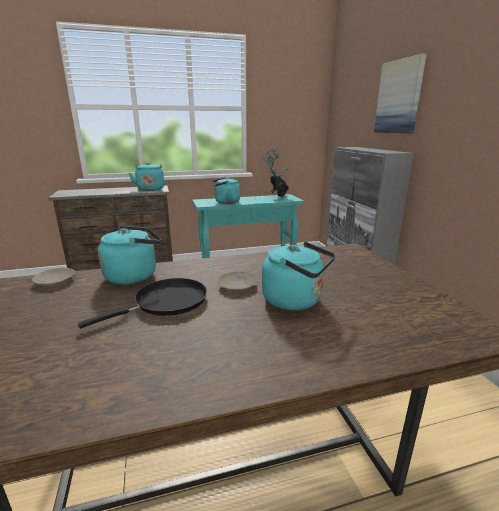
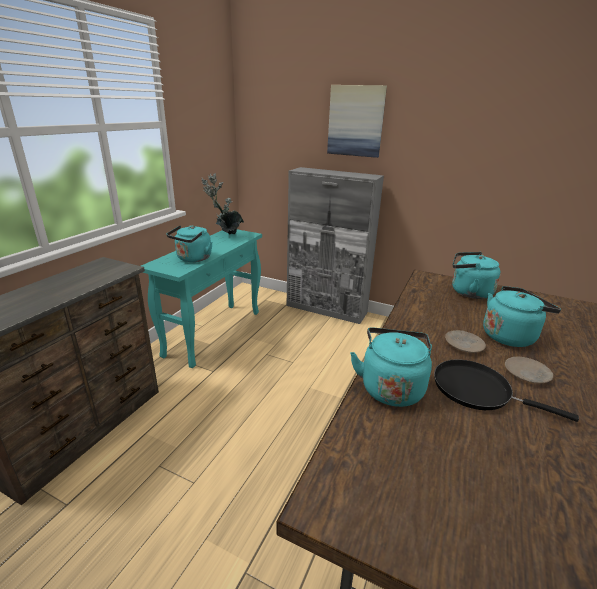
camera: 50 degrees left, 5 degrees up
beige plate [32,268,75,286] -> beige plate moved to [505,357,553,384]
black frying pan [78,278,207,328] -> black frying pan turned 60 degrees counterclockwise [434,359,579,422]
turquoise kettle [129,162,164,191] -> turquoise kettle moved to [452,252,501,299]

